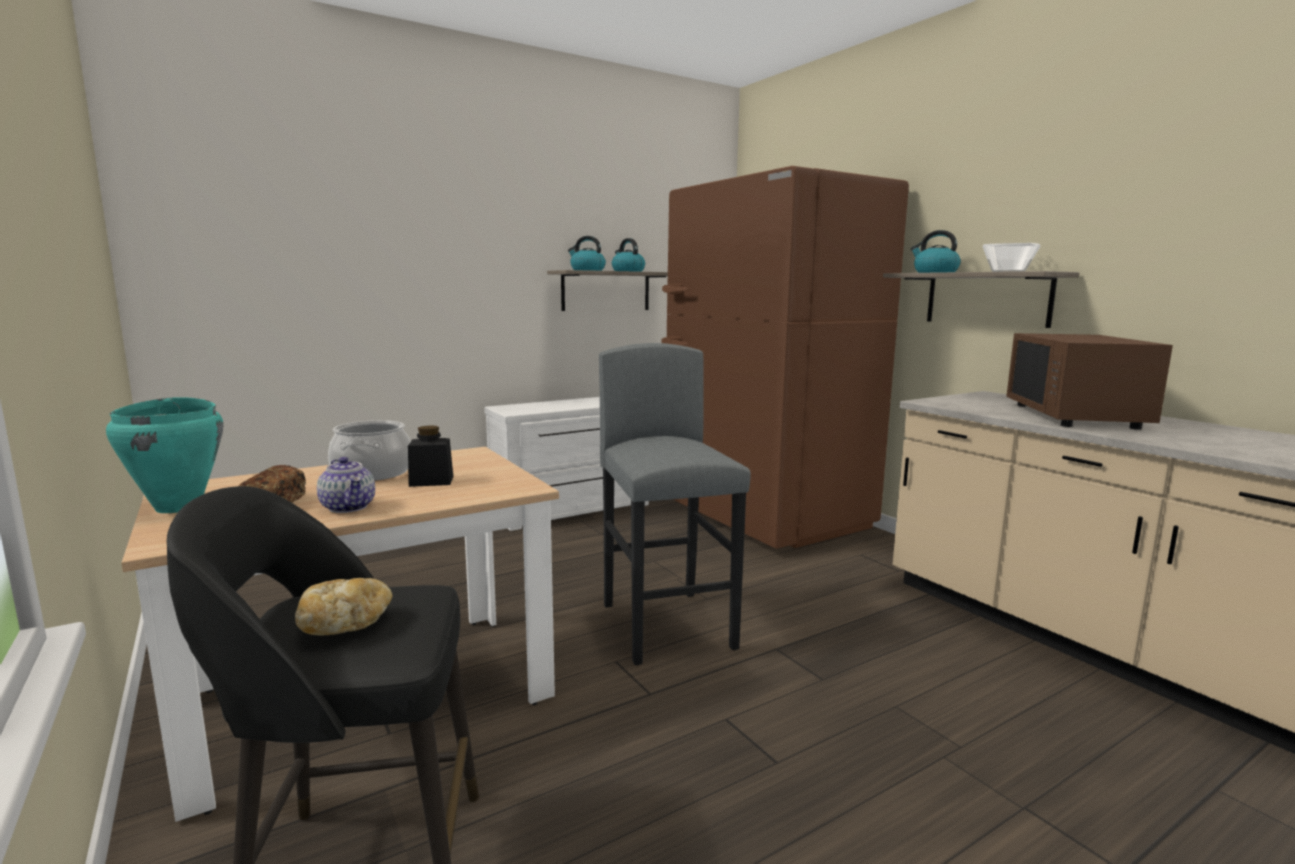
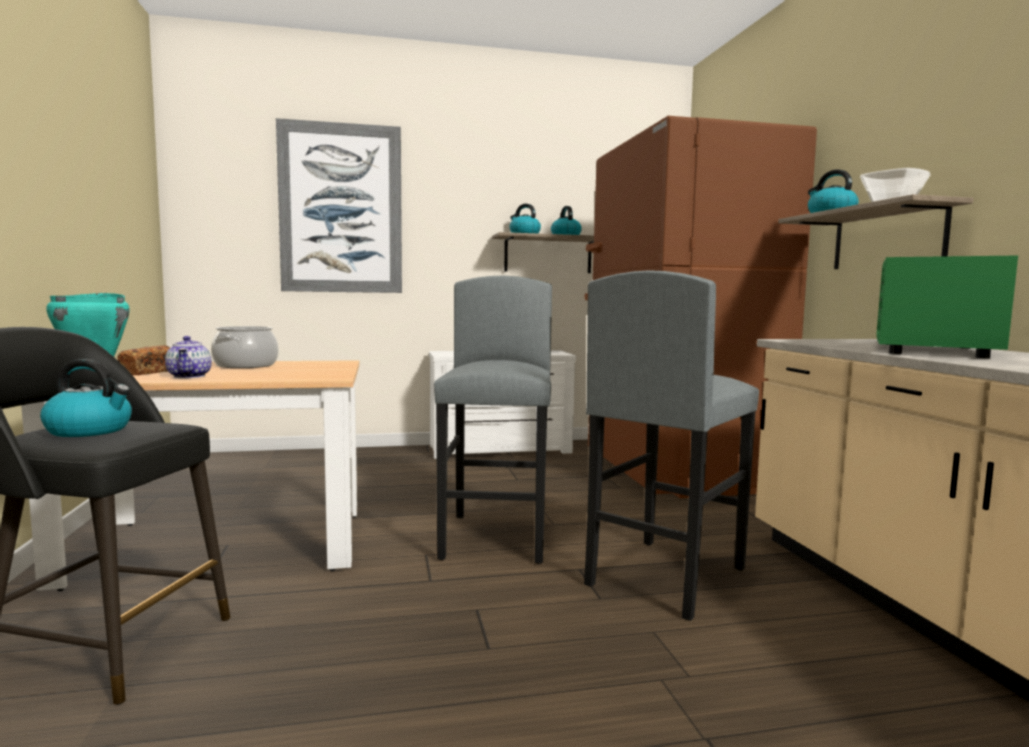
camera: 20 degrees right, 5 degrees down
bread [295,578,392,635] -> kettle [40,359,132,437]
black jar [408,425,453,487] -> none
brown microwave [1006,333,1173,430] -> green microwave [876,256,1018,358]
none -> picture [276,118,402,293]
none -> grey stool [584,270,759,621]

